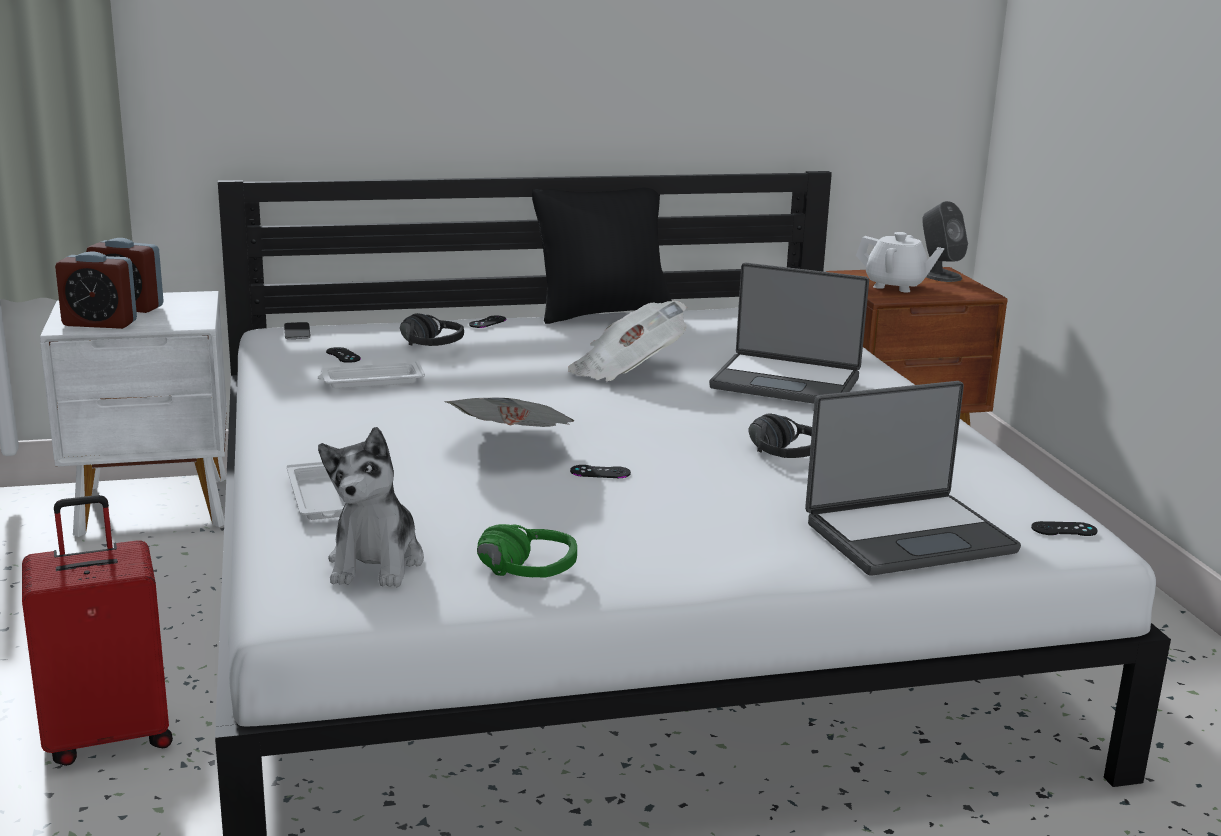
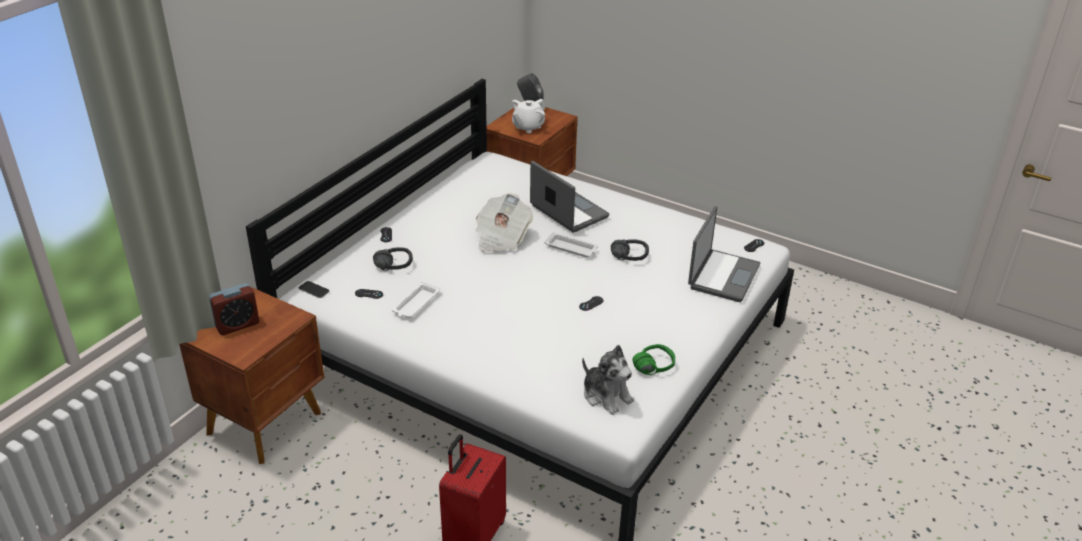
camera: 45 degrees left, 15 degrees up
white nightstand [40,291,227,537] -> brown nightstand [179,287,324,464]
alarm clock [55,251,137,329] -> none
white tray [287,462,345,520] -> white tray moved to [544,232,598,257]
newspaper [444,397,574,427] -> none
black pillow [532,188,672,324] -> none
laptop [709,263,869,404] -> laptop turned 105 degrees counterclockwise [530,161,609,233]
white teapot [856,232,944,292] -> white teapot turned 150 degrees clockwise [512,99,545,133]

